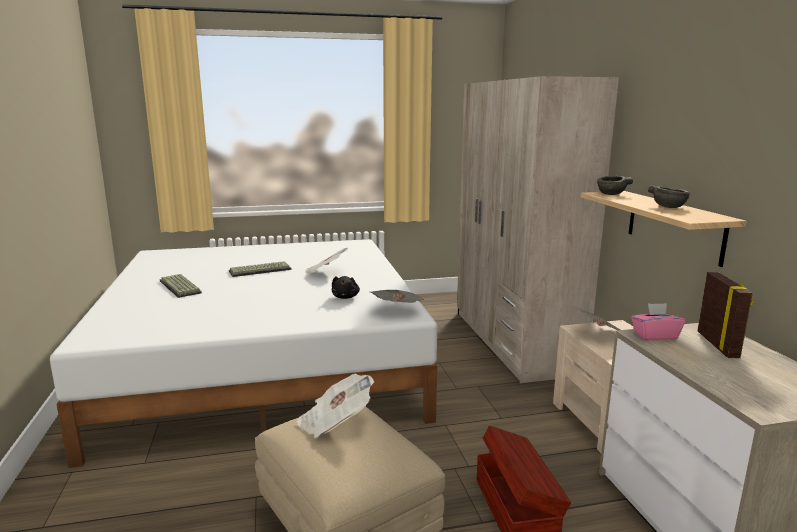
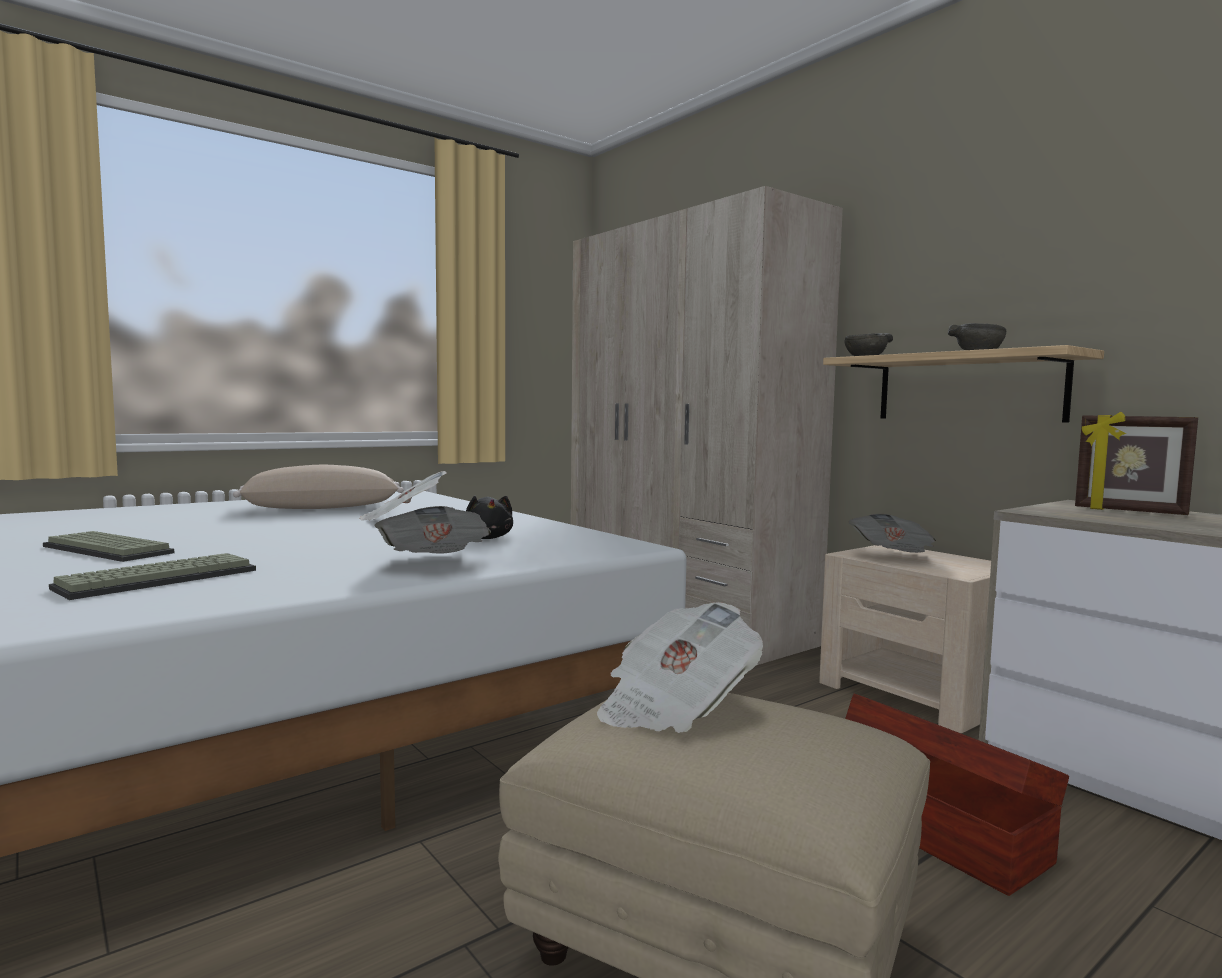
camera: 25 degrees left, 10 degrees down
keyboard [229,261,291,277] -> keyboard moved to [49,553,256,600]
newspaper [370,290,424,303] -> newspaper moved to [374,506,491,554]
pink tissue box [631,303,685,341] -> none
picture frame [697,272,754,358] -> picture frame turned 150 degrees clockwise [1075,412,1198,515]
none -> beige pillow [233,465,404,509]

